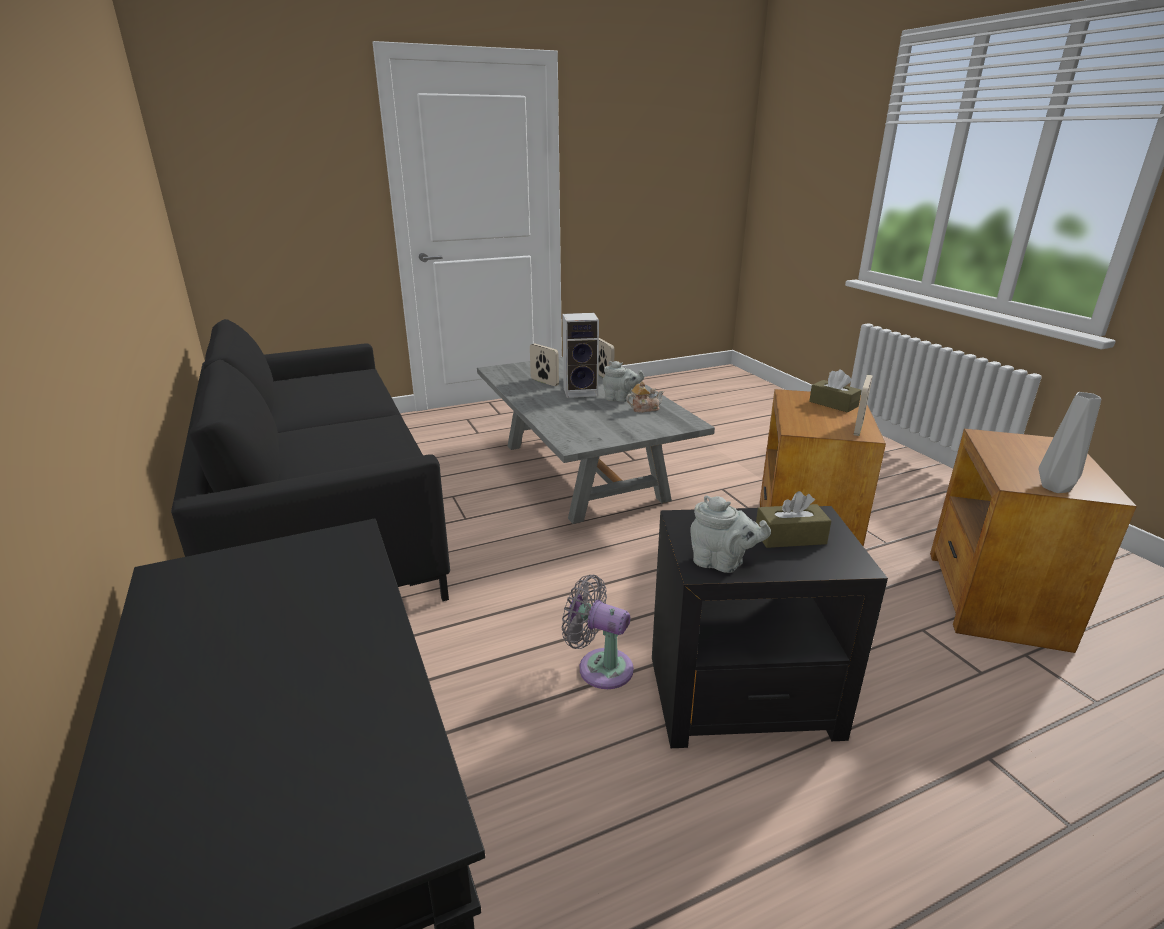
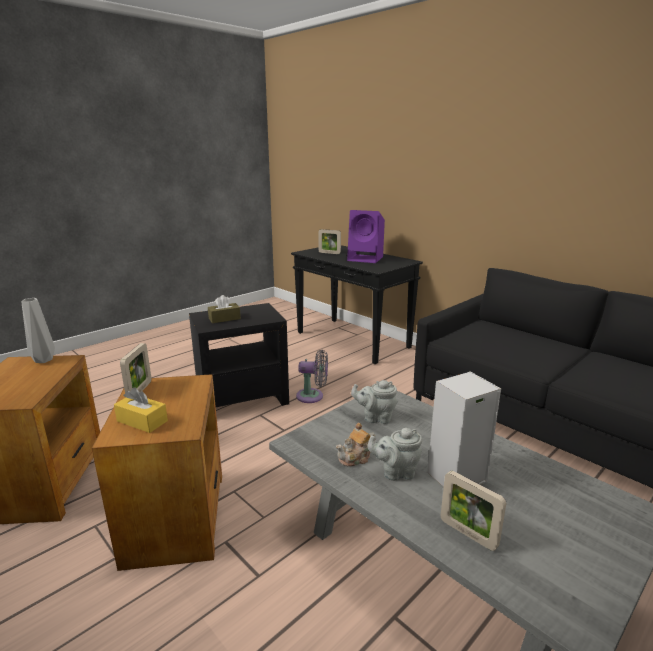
camera: 160 degrees right, 5 degrees down
picture frame [530,344,559,386] -> picture frame moved to [318,229,341,254]
grey teapot [690,495,771,573] -> grey teapot moved to [351,380,398,424]
brown tissue box [809,370,862,413] -> yellow tissue box [114,387,168,433]
none -> purple speaker [347,210,385,263]

